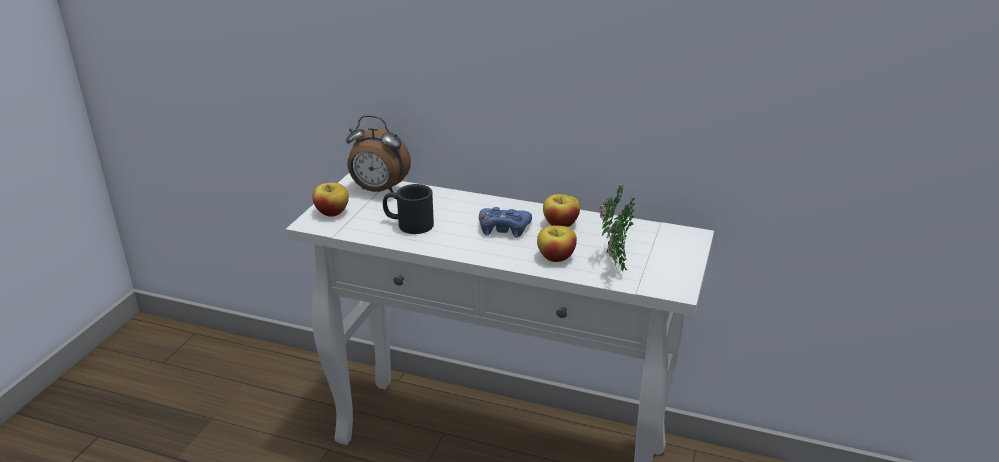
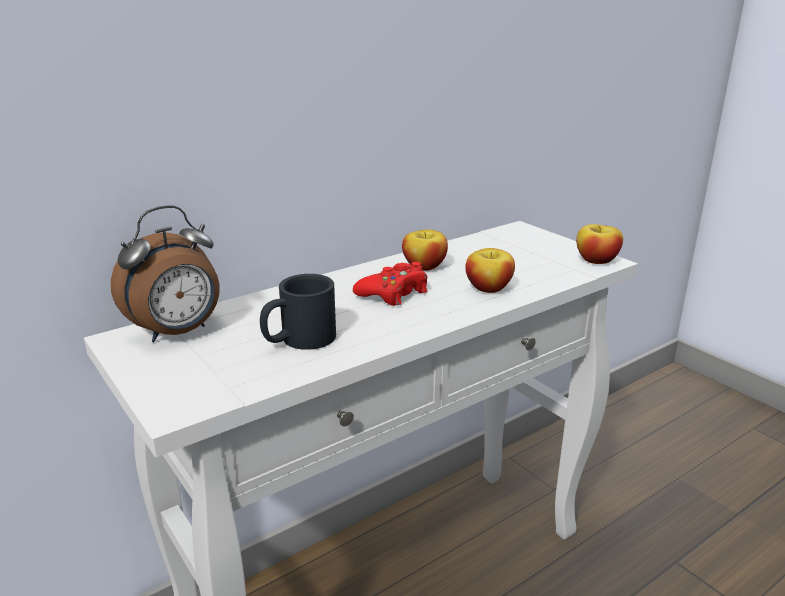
camera: 55 degrees left, 5 degrees down
apple [312,183,349,217] -> apple moved to [576,224,623,264]
blue game controller [479,207,532,238] -> red game controller [353,262,427,306]
potted plant [599,183,635,272] -> none

